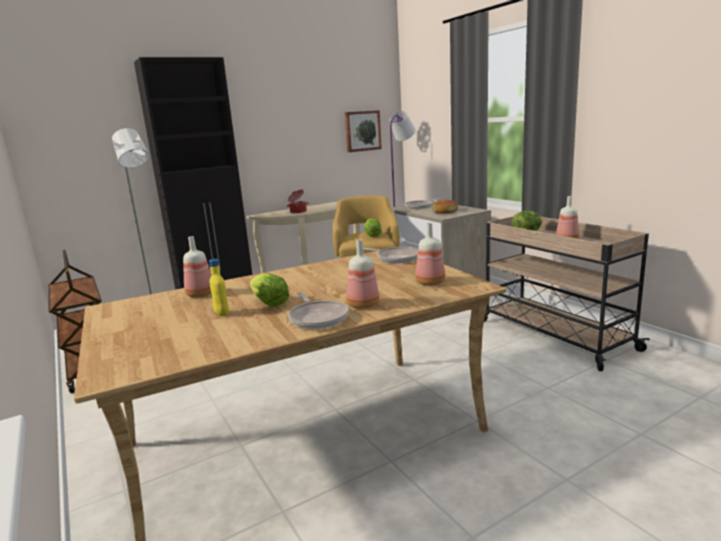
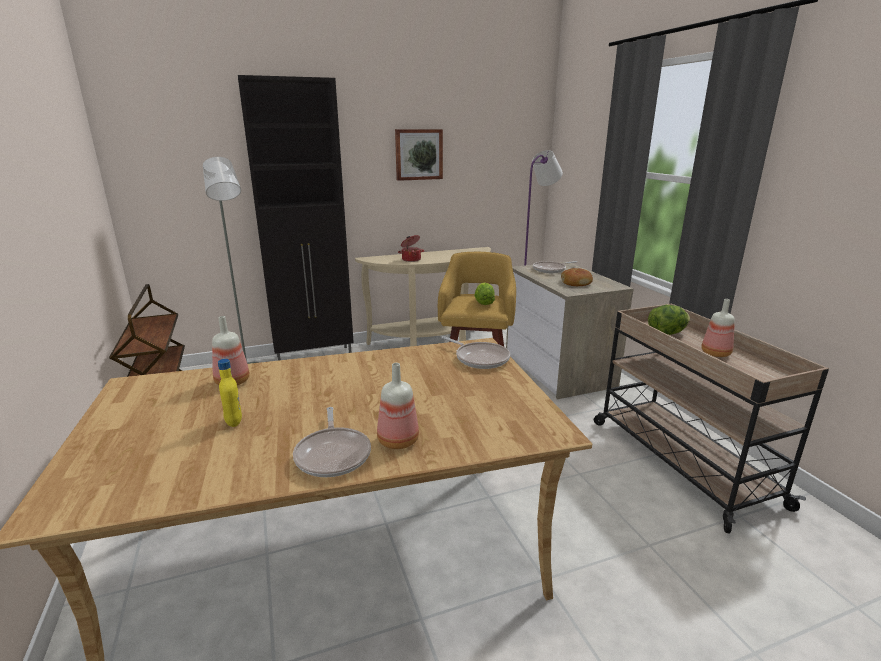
camera: 10 degrees right, 5 degrees up
lettuce [250,273,289,307] -> none
picture [345,110,382,152] -> picture moved to [395,129,443,181]
bottle [415,223,445,286] -> none

